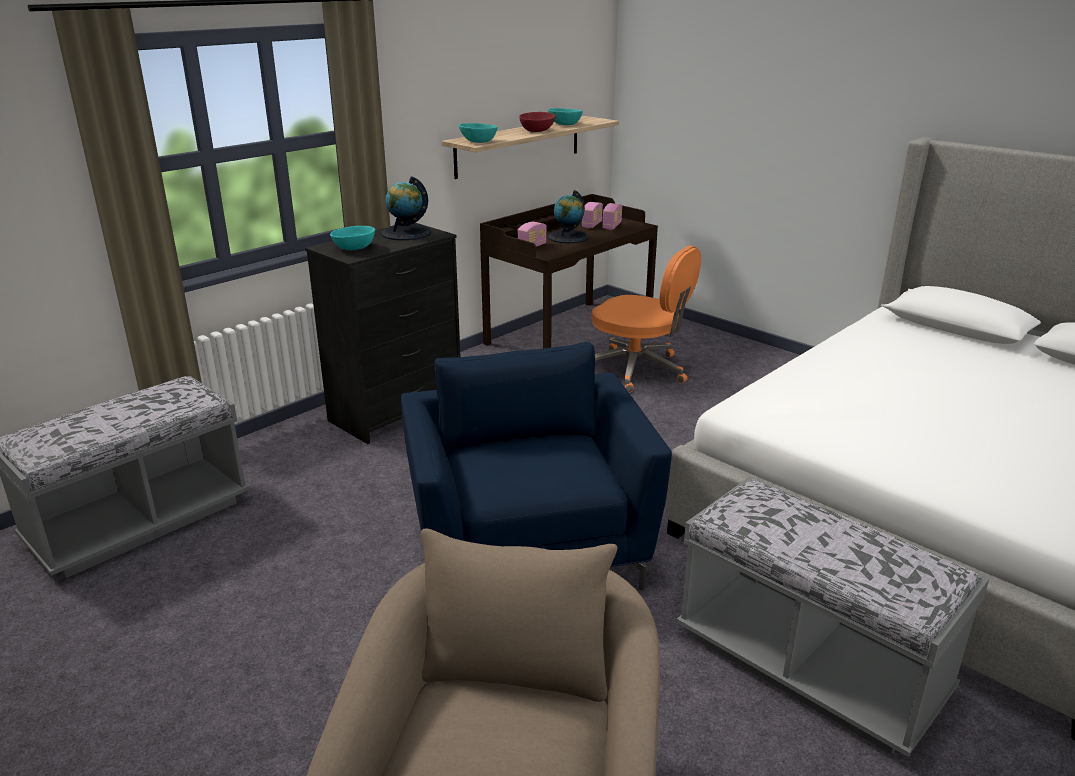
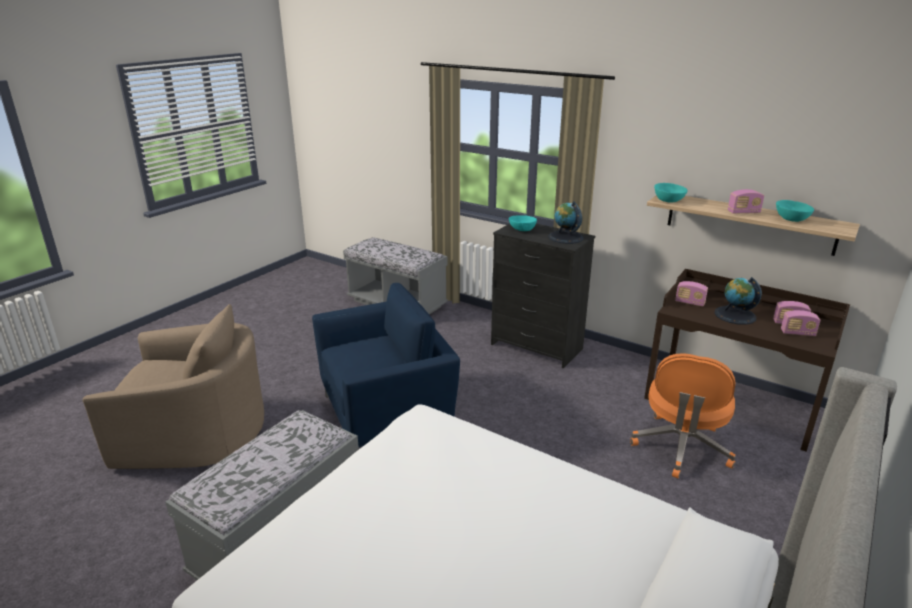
camera: 80 degrees right, 0 degrees up
red bowl [519,112,555,132] -> radio [728,189,764,214]

